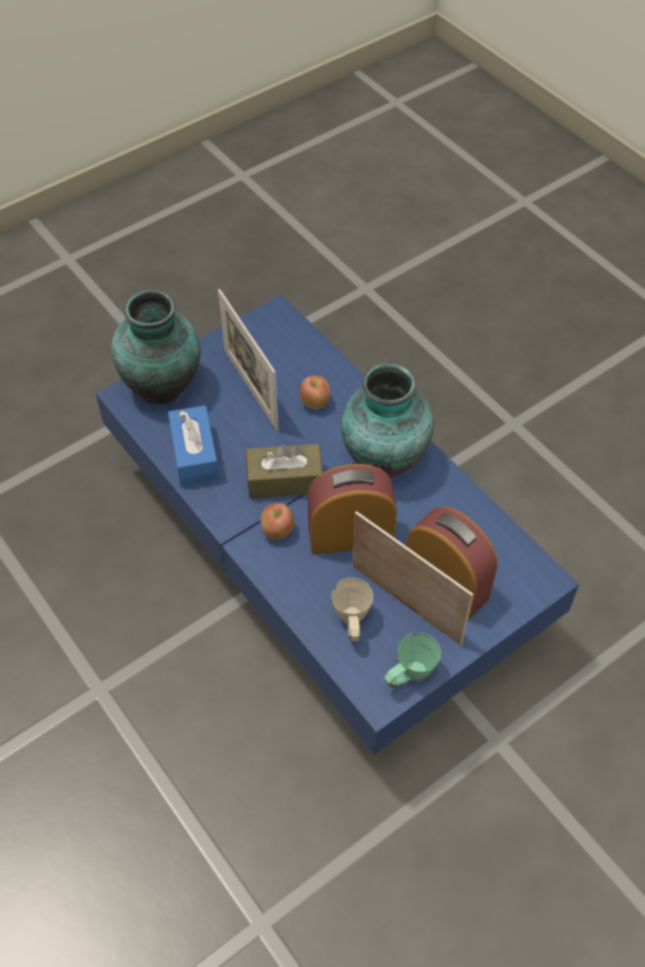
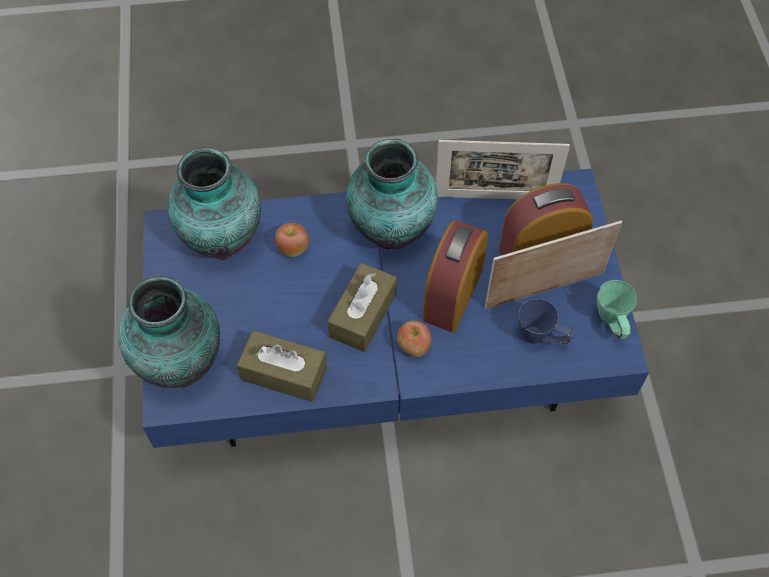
camera: 60 degrees left, 5 degrees up
blue tissue box [168,405,219,486] -> brown tissue box [237,330,327,402]
picture frame [218,289,279,431] -> picture frame moved to [435,140,570,199]
beige mug [331,578,373,641] -> blue mug [518,299,575,344]
none -> vase [167,147,261,260]

